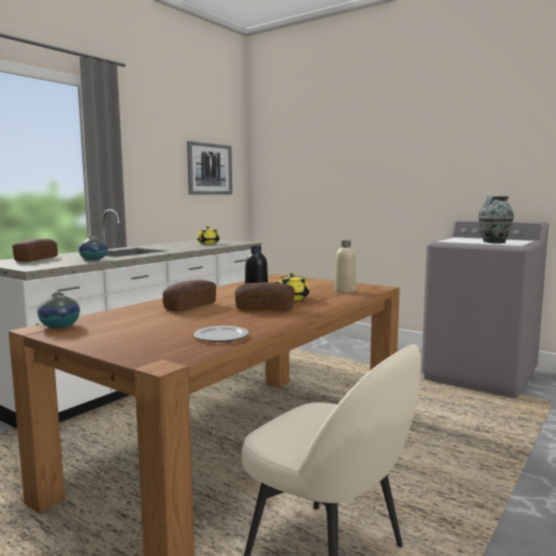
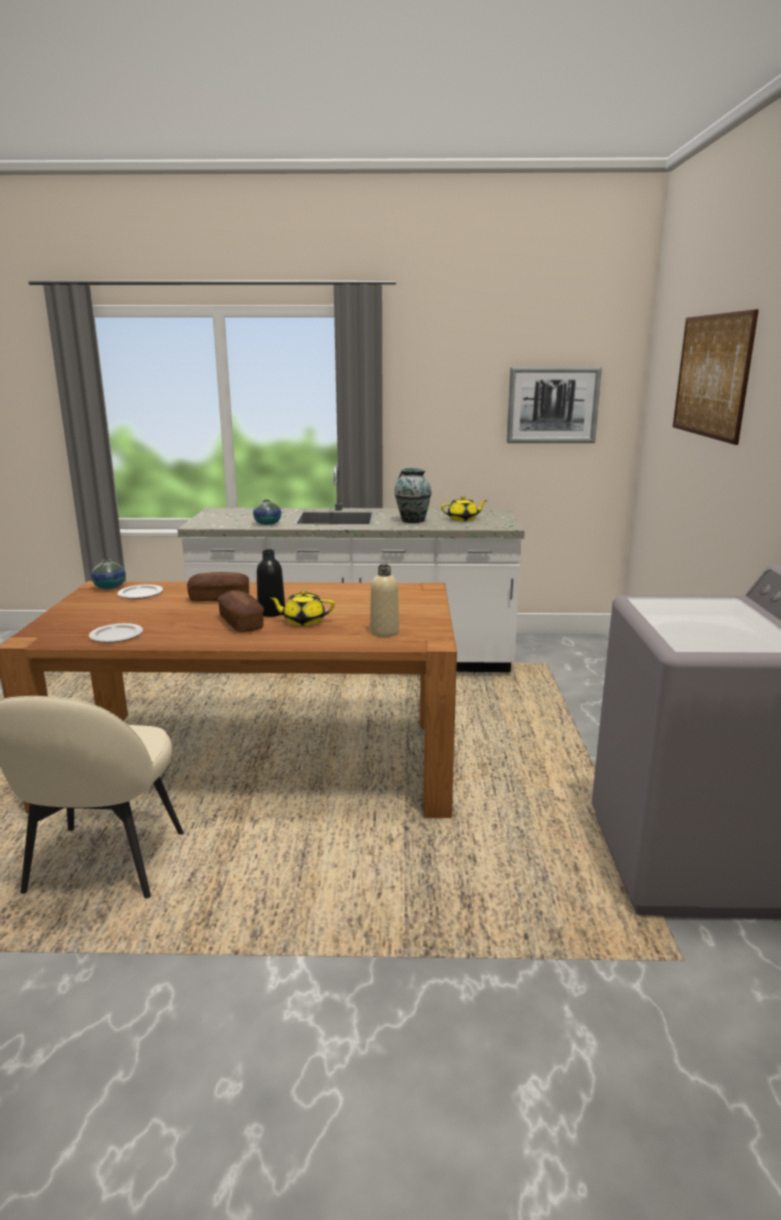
camera: 55 degrees right, 10 degrees up
bread [12,239,58,262] -> none
vase [478,196,514,244] -> vase moved to [394,468,432,523]
none -> plate [117,585,163,599]
none -> picture [673,309,759,445]

